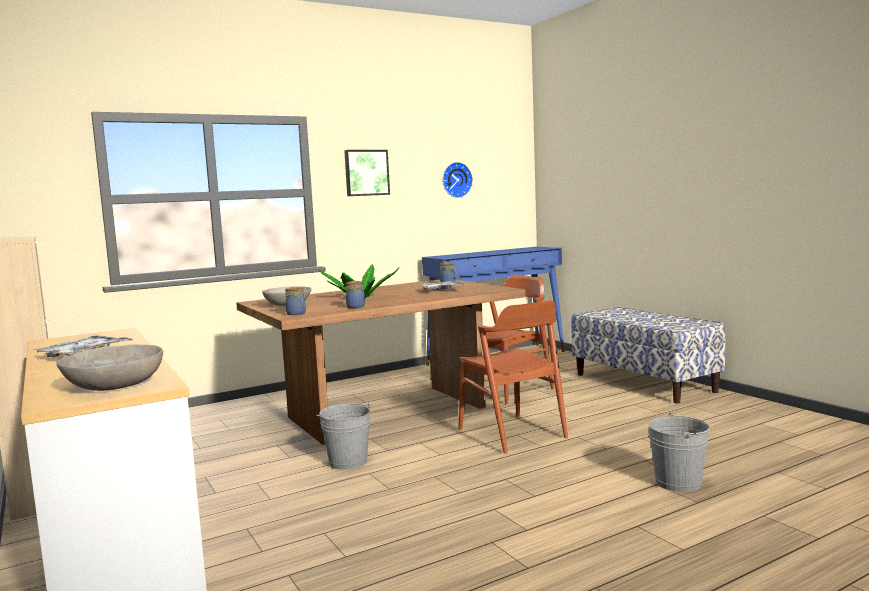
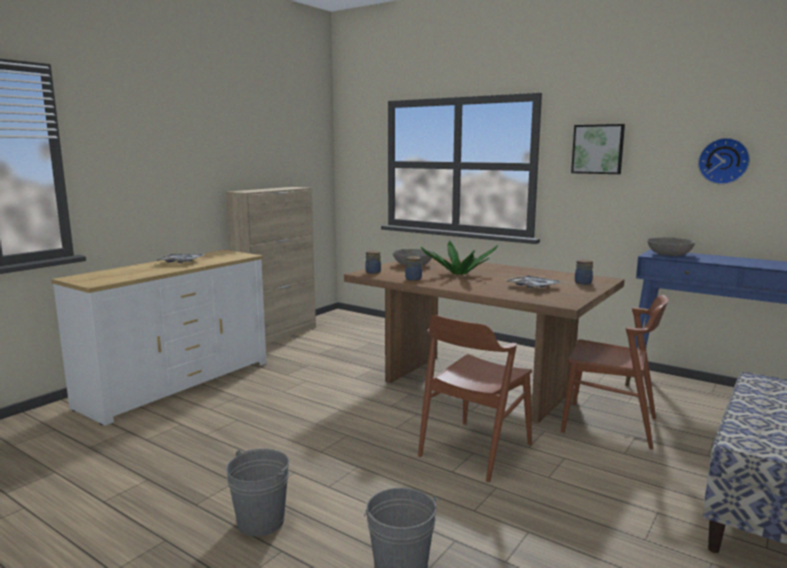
camera: 65 degrees right, 5 degrees up
grey bowl [57,344,163,391] -> grey bowl moved to [647,237,695,256]
grey bucket [316,404,371,470] -> grey bucket moved to [226,448,289,536]

